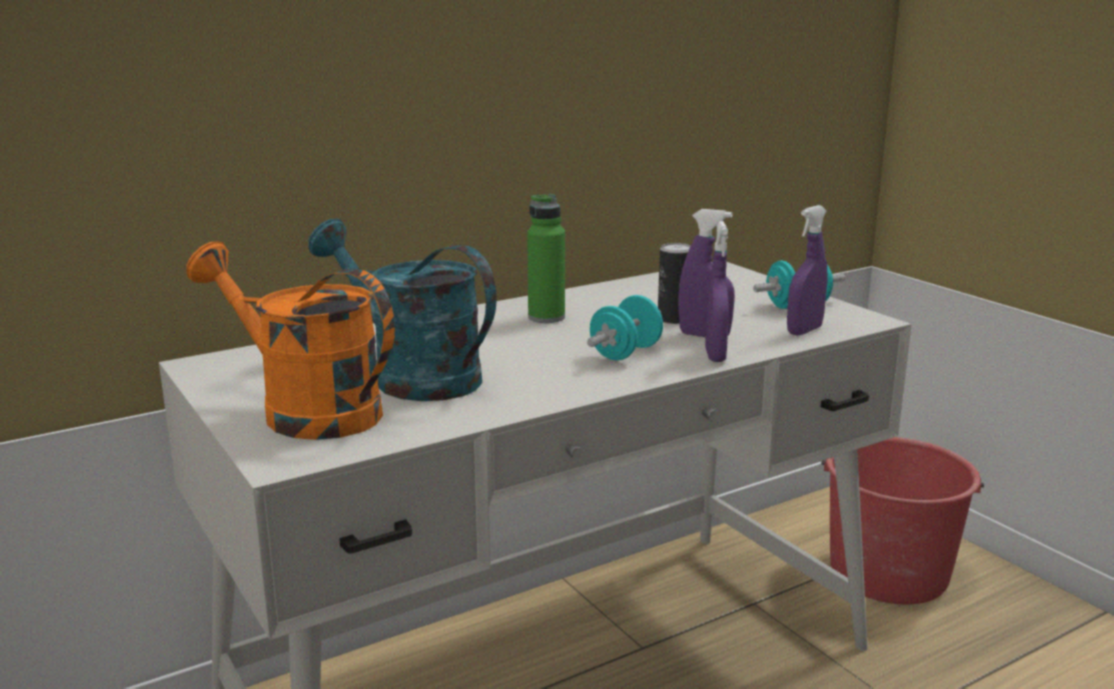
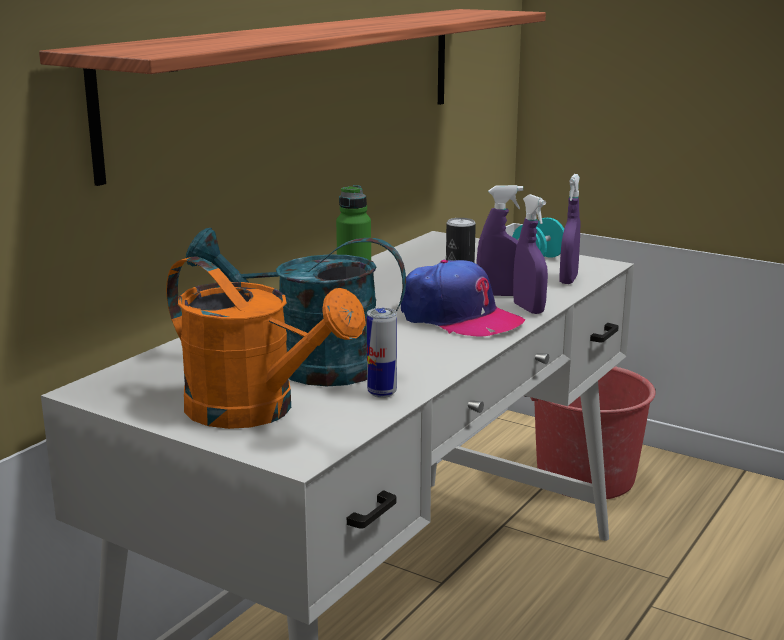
camera: 25 degrees left, 0 degrees up
orange watering can [187,241,395,440] -> orange watering can turned 150 degrees counterclockwise [166,257,366,429]
turquoise dumbbell [587,295,663,360] -> cap [400,260,525,337]
none -> shelf [39,9,546,186]
none -> can [367,308,397,398]

